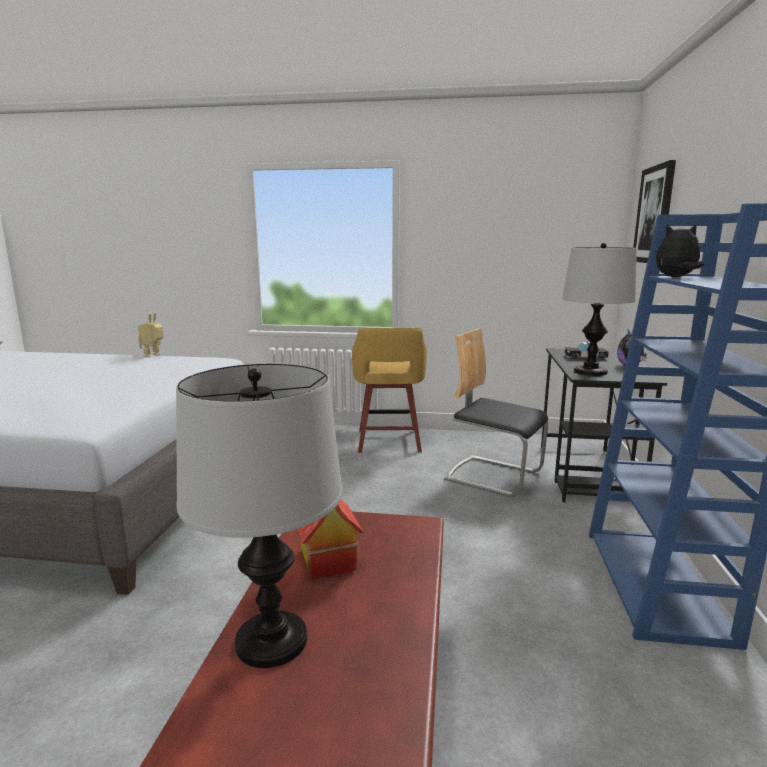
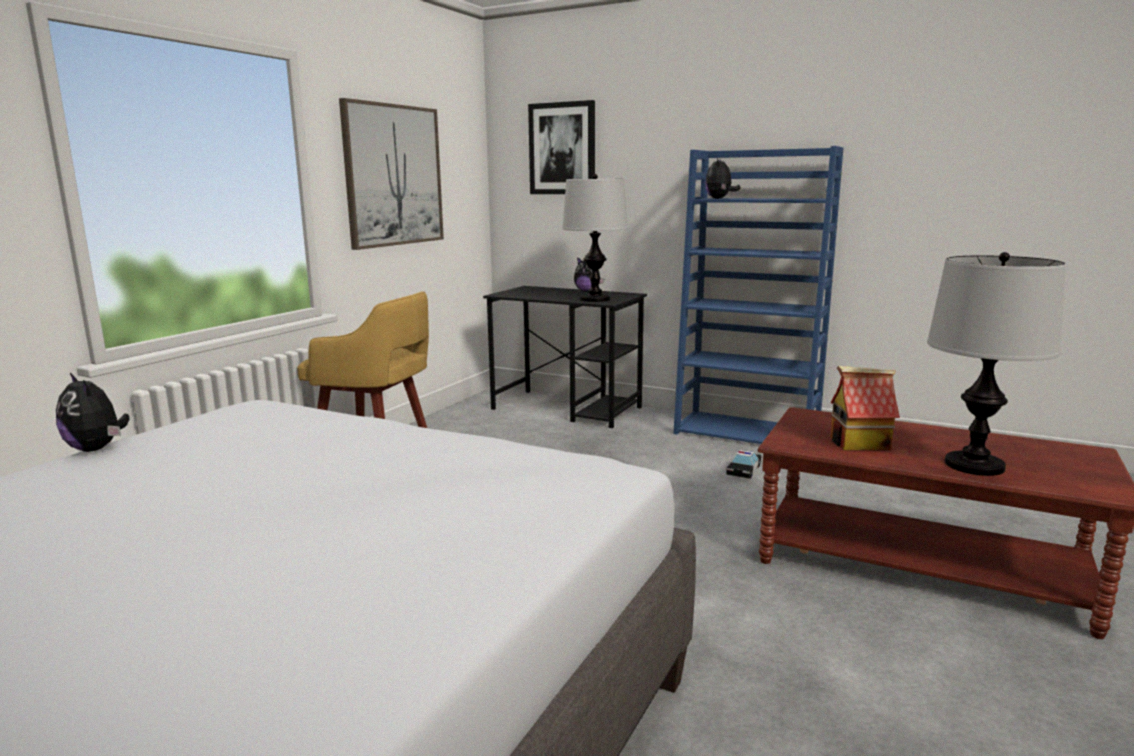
camera: 70 degrees left, 0 degrees up
toy robot [138,312,164,357] -> plush toy [56,373,129,452]
chair [444,328,548,497] -> none
toy car [565,341,609,360] -> toy car moved to [726,450,762,479]
none -> picture [339,98,444,250]

